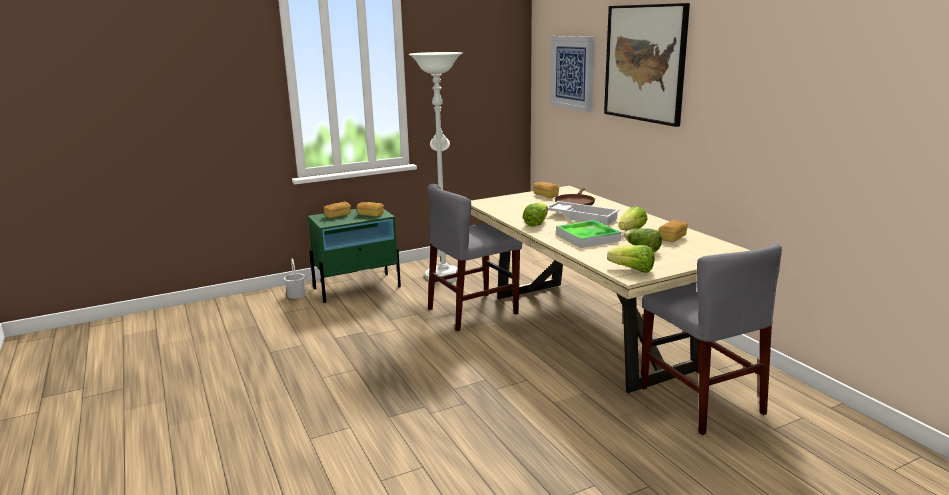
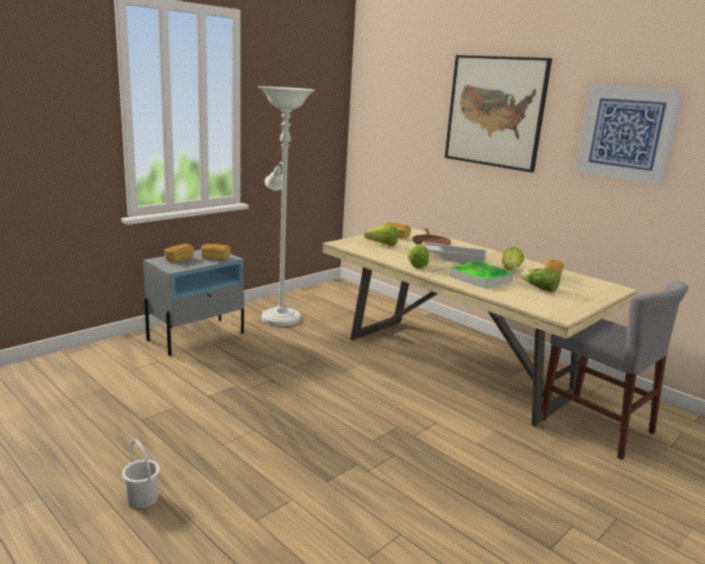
camera: 20 degrees left, 0 degrees up
white bucket [284,259,306,299] -> white bucket moved to [122,439,160,508]
green nightstand [308,209,401,303] -> grey nightstand [143,250,244,356]
grey chair [428,184,522,331] -> none
picture [550,36,595,112] -> picture moved to [575,84,685,185]
lettuce [607,245,655,273] -> lettuce moved to [364,226,398,246]

